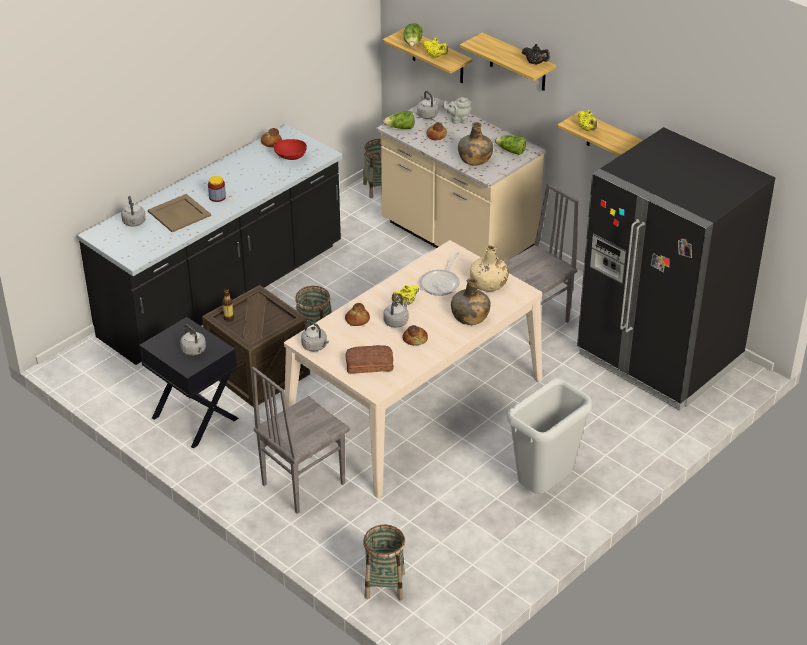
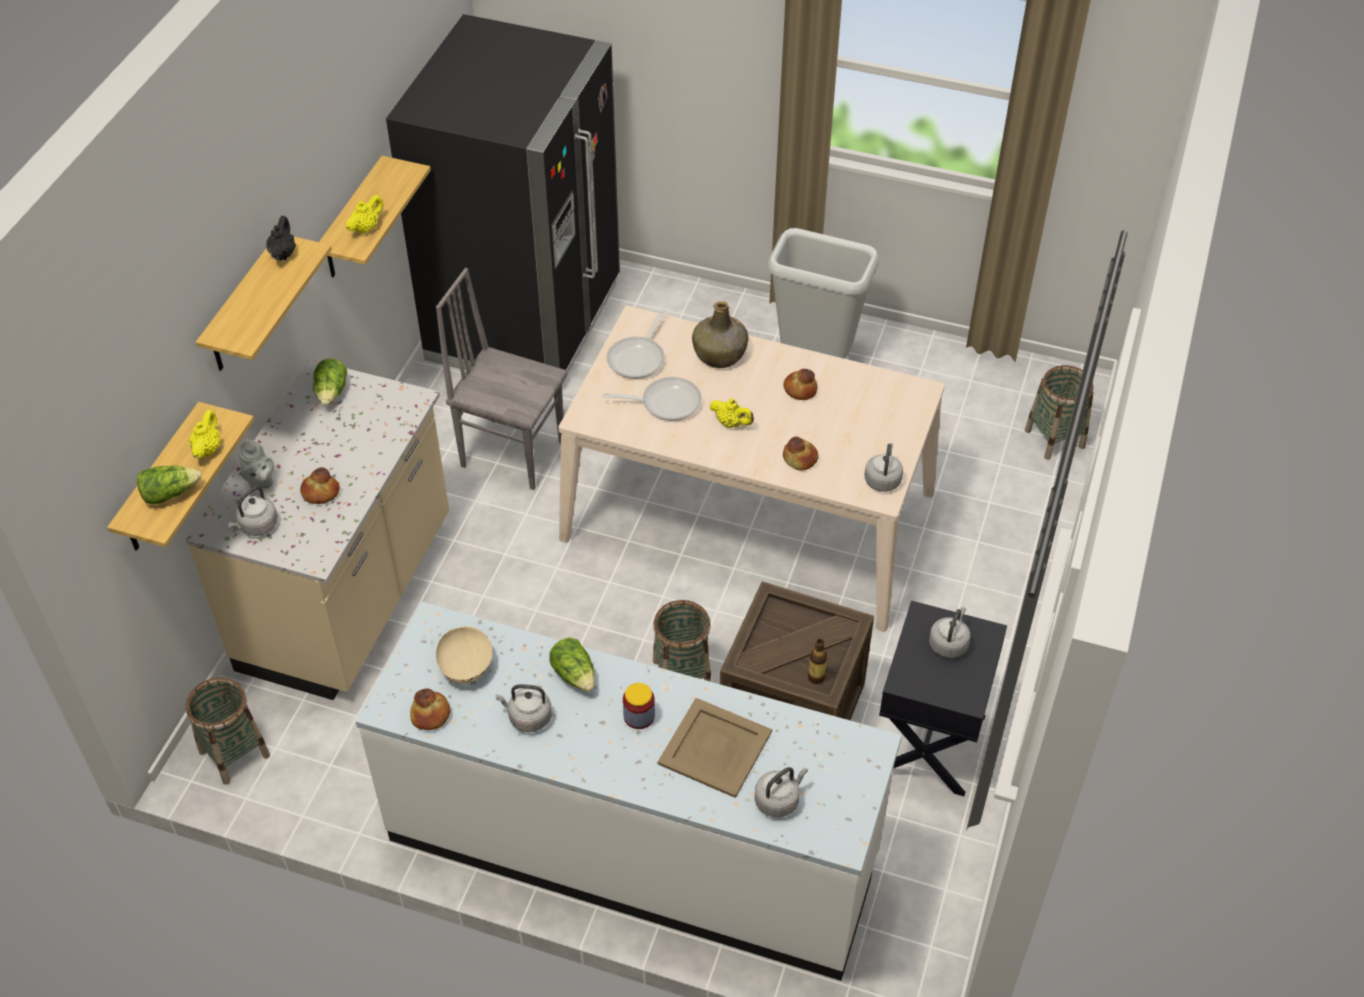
camera: 115 degrees left, 10 degrees up
black counter [77,124,342,365] -> white counter [356,602,902,981]
grey chair [252,367,350,514] -> none
red bowl [273,139,307,160] -> beige bowl [435,626,493,684]
bread [345,345,394,374] -> none
lettuce [383,111,415,129] -> lettuce moved to [549,637,595,692]
grey kettle [383,296,409,328] -> grey kettle moved to [496,684,552,732]
green bottle [458,122,493,166] -> none
beige bottle [470,245,509,291] -> frying pan [607,309,666,379]

